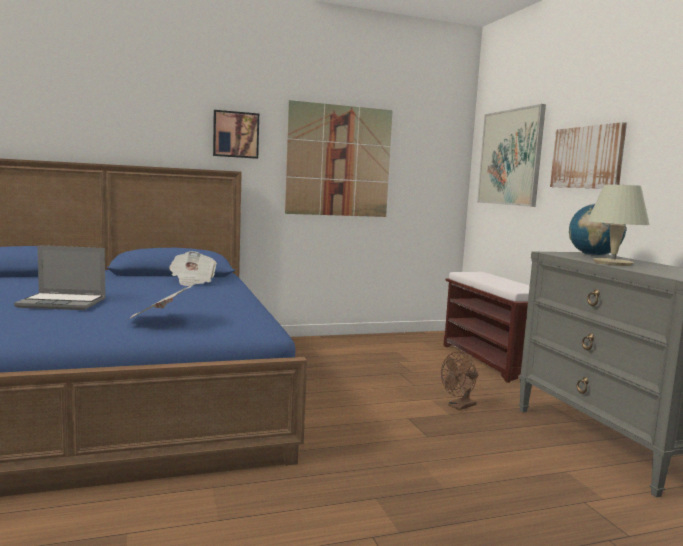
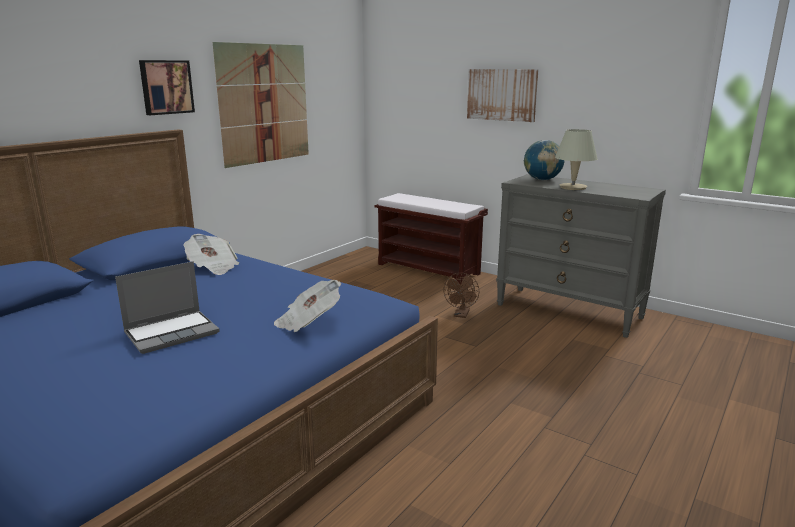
camera: 35 degrees left, 10 degrees up
picture [477,104,546,207] -> none

